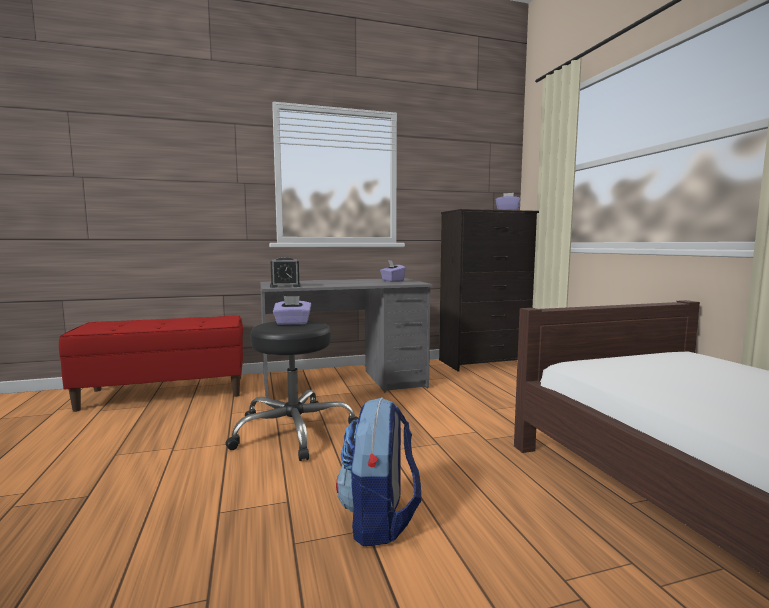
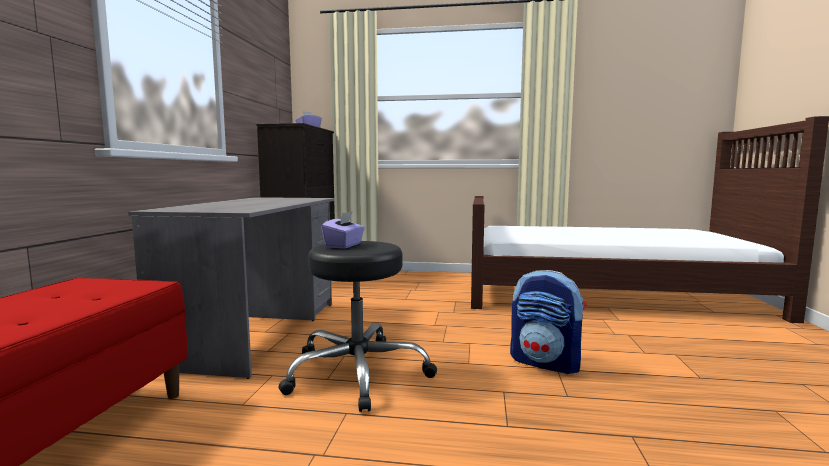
camera: 65 degrees left, 0 degrees up
alarm clock [270,257,301,288] -> none
purple tissue box [380,260,406,282] -> none

